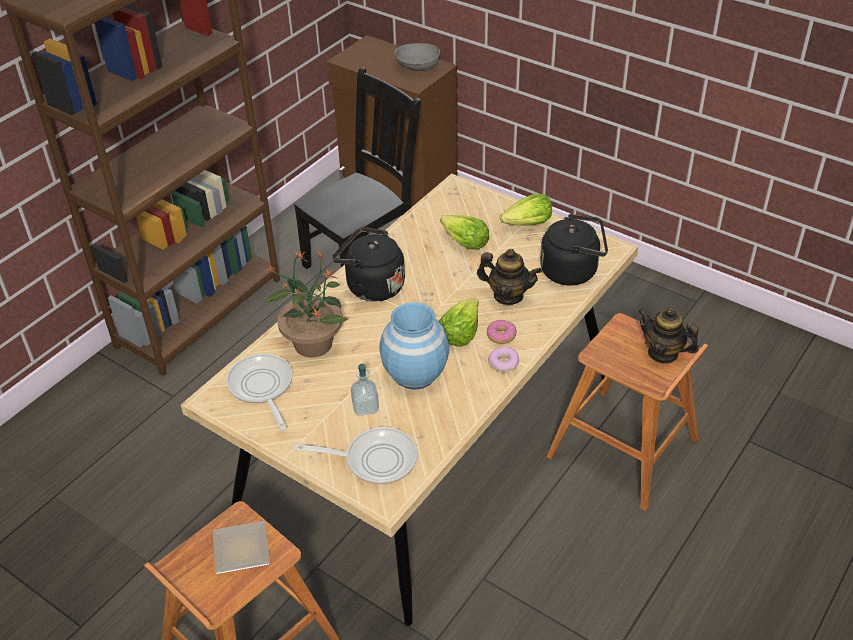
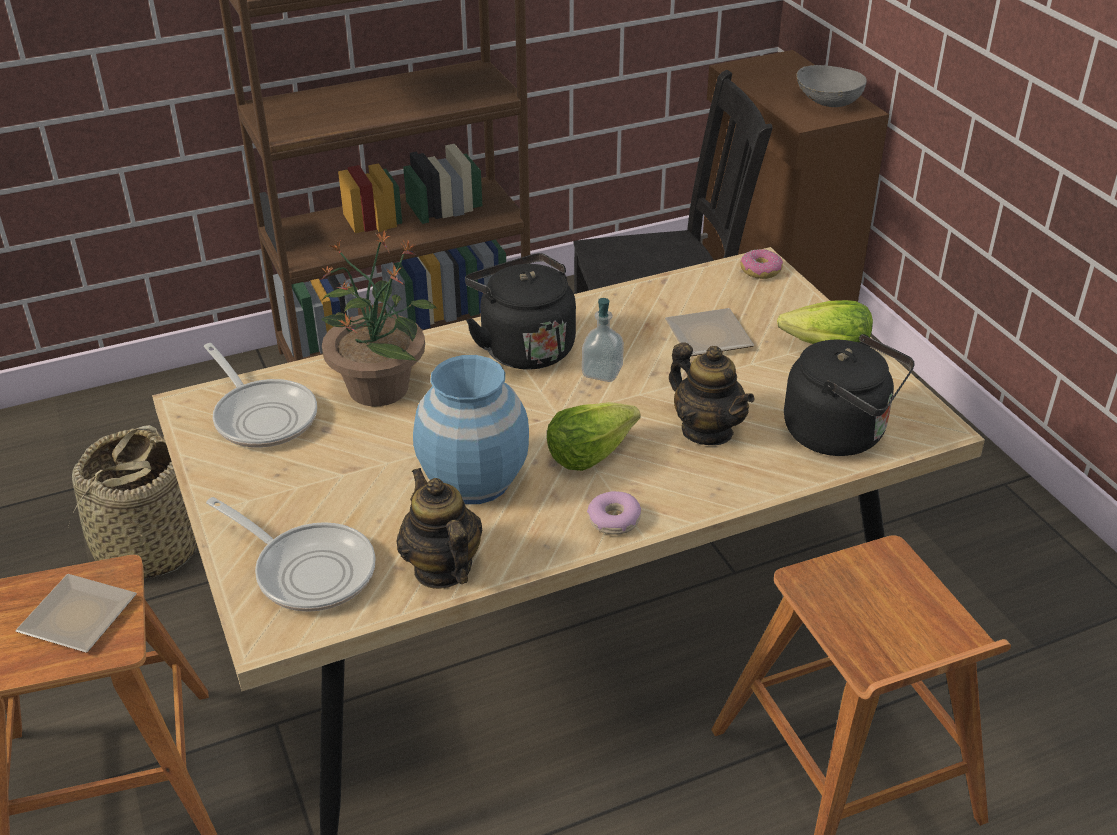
camera: 30 degrees right, 5 degrees down
frying pan [226,353,292,431] -> frying pan turned 135 degrees clockwise [204,343,317,448]
soap dispenser [351,364,379,416] -> soap dispenser moved to [582,298,624,382]
lettuce [440,215,489,250] -> plate [665,308,754,356]
donut [487,320,517,344] -> donut moved to [740,249,783,279]
teapot [638,307,699,364] -> teapot moved to [396,468,482,589]
none -> basket [67,425,198,579]

